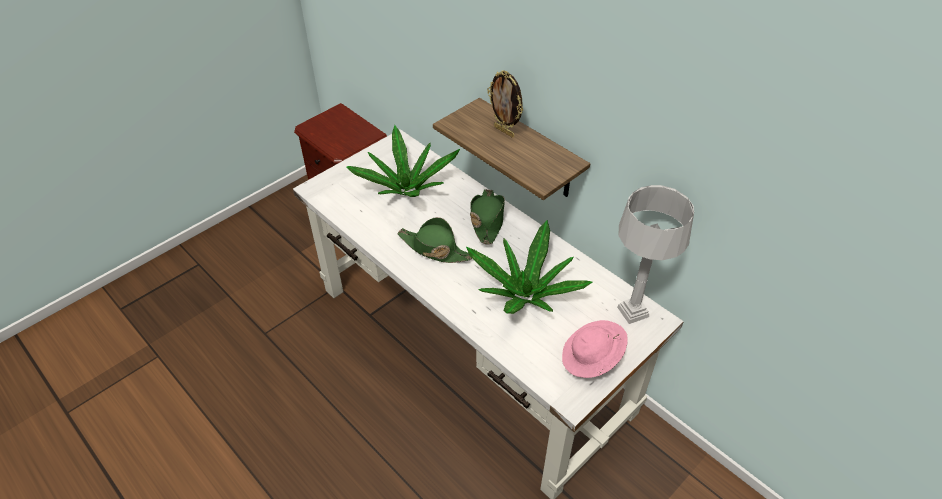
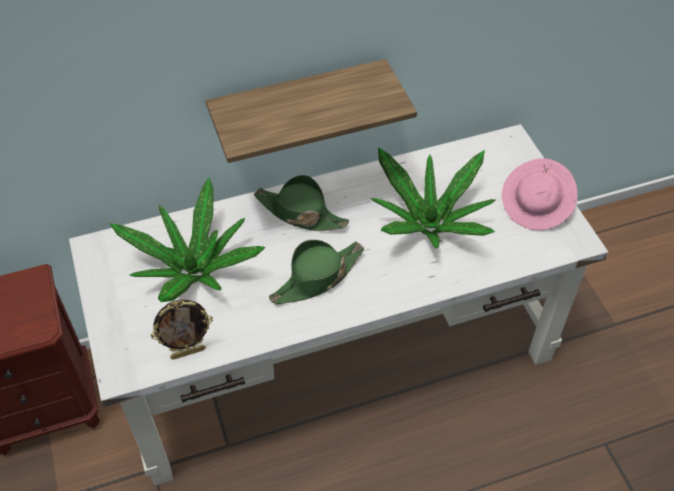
camera: 65 degrees left, 5 degrees up
picture frame [487,70,523,138] -> picture frame moved to [151,299,213,360]
grey table lamp [617,185,694,324] -> none

